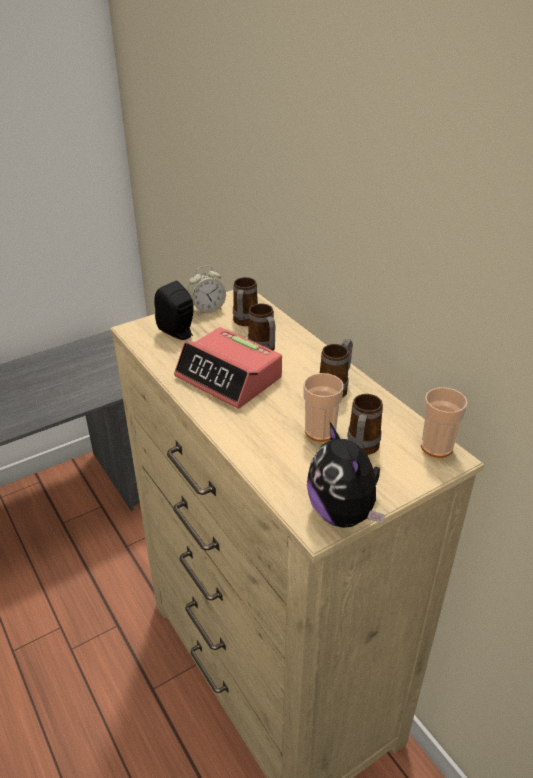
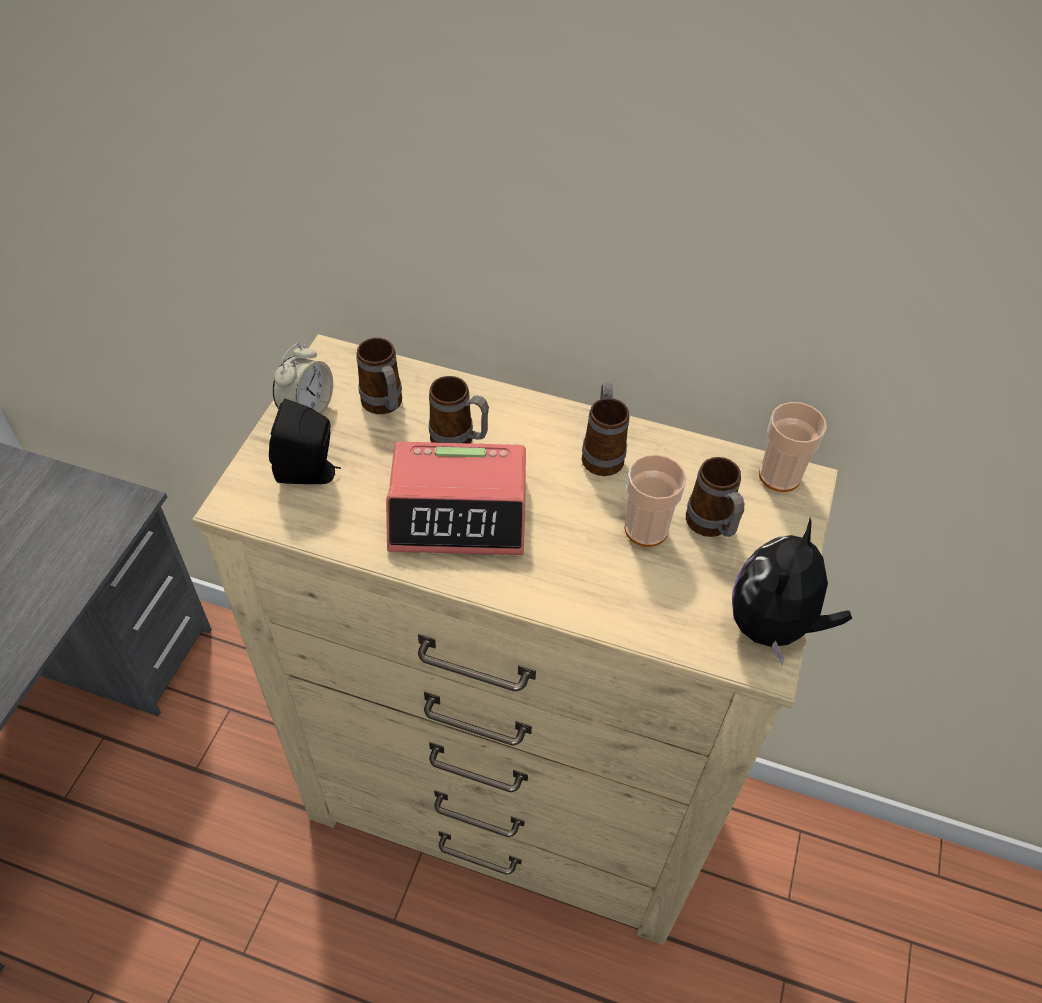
camera: 40 degrees left, 15 degrees up
plush toy [307,423,385,528] -> plush toy turned 90 degrees clockwise [732,518,852,665]

